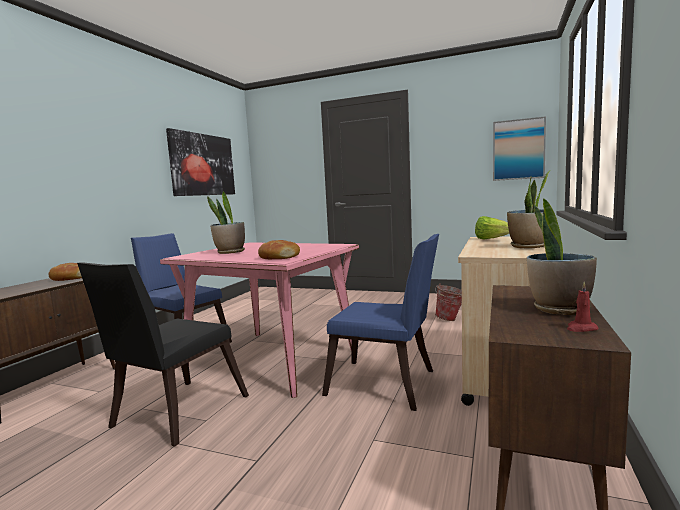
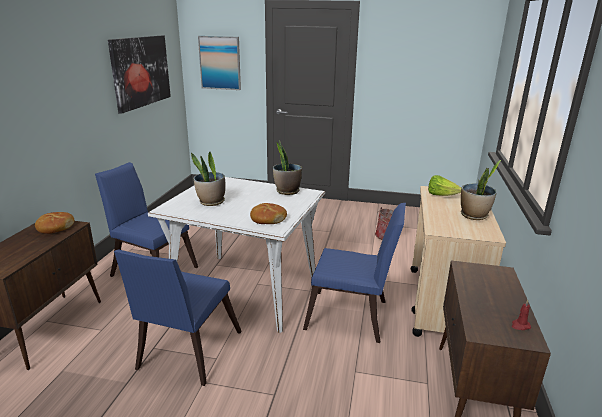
camera: 10 degrees left, 15 degrees up
black chair [77,262,249,447] -> blue chair [114,249,242,386]
pink dining table [160,242,359,398] -> white dining table [148,177,325,333]
picture [493,116,546,181] -> picture moved to [198,36,241,90]
potted plant [527,198,597,315] -> potted plant moved to [273,140,302,195]

